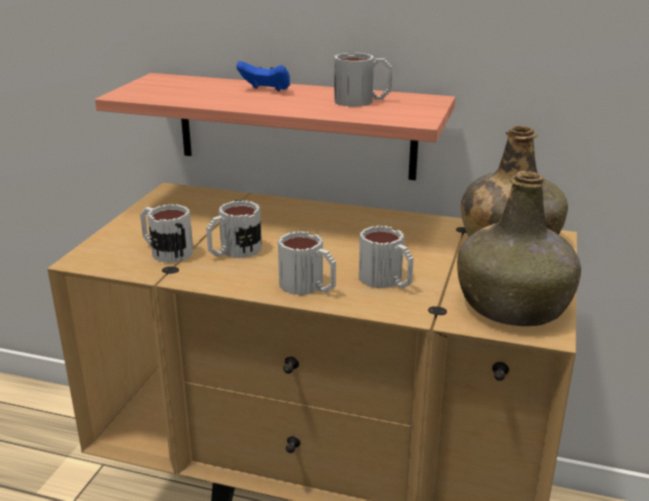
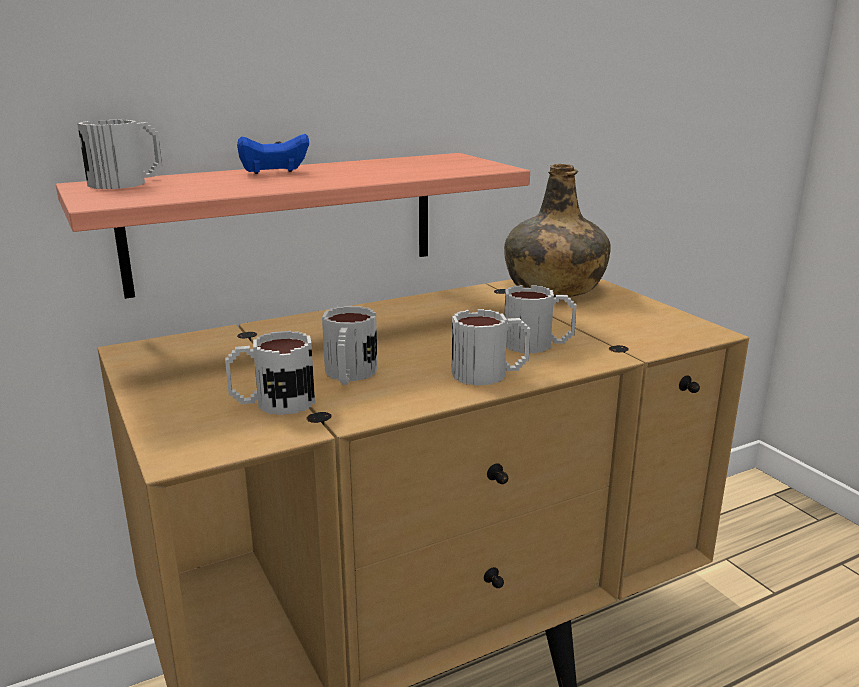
camera: 45 degrees left, 5 degrees down
mug [334,53,392,107] -> mug moved to [77,120,162,189]
green bottle [457,171,581,326] -> none

